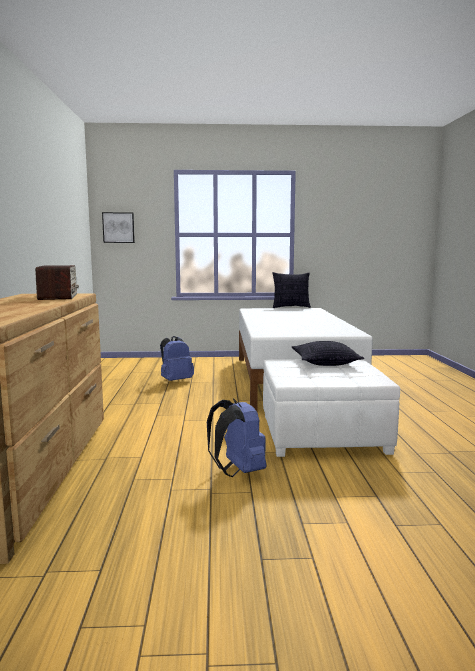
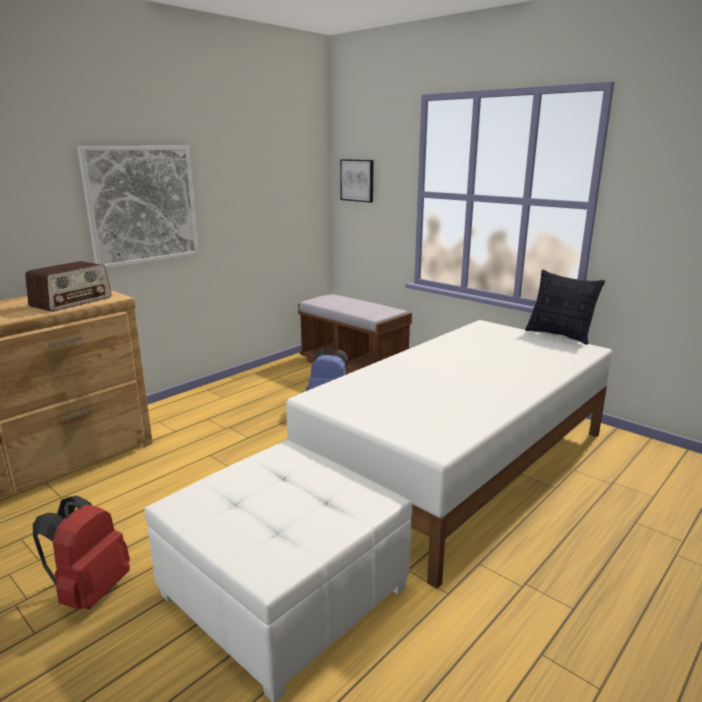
camera: 45 degrees right, 10 degrees up
blue backpack [207,398,267,477] -> red backpack [33,495,130,609]
pillow [292,341,364,366] -> none
none -> picture [77,146,199,269]
none -> brown bench [298,294,412,375]

